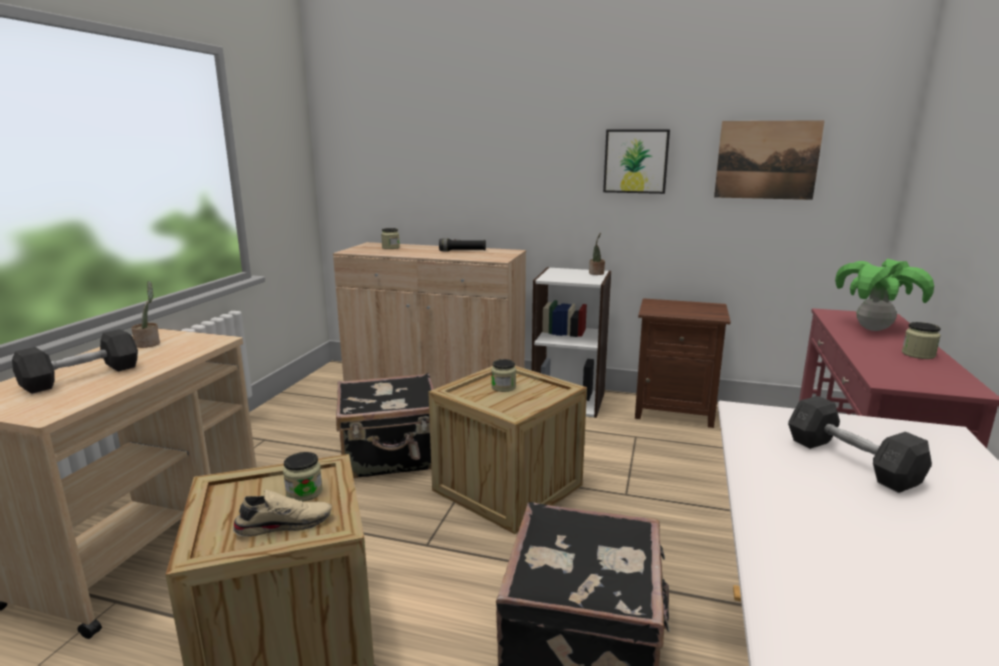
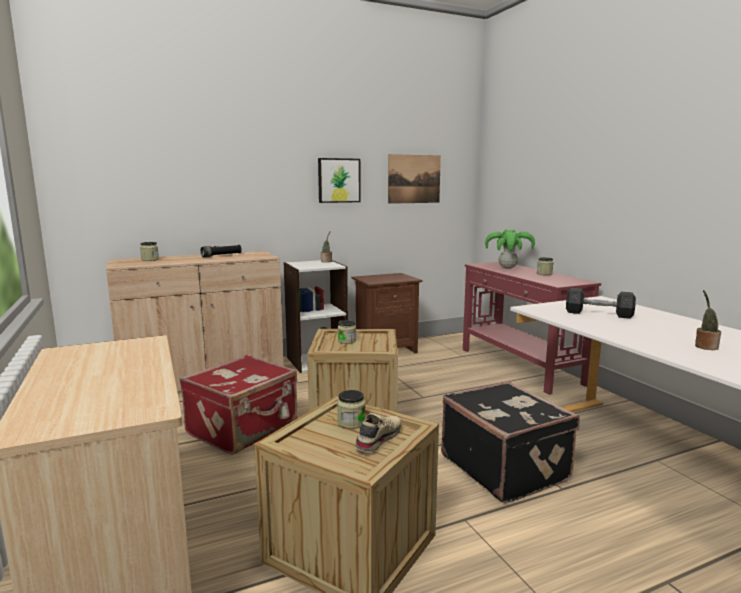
camera: 40 degrees left, 5 degrees down
grey dumbbell [12,329,138,394] -> none
potted plant [132,281,160,348] -> potted plant moved to [695,290,721,350]
black suitcase [336,373,434,479] -> red suitcase [180,355,298,455]

